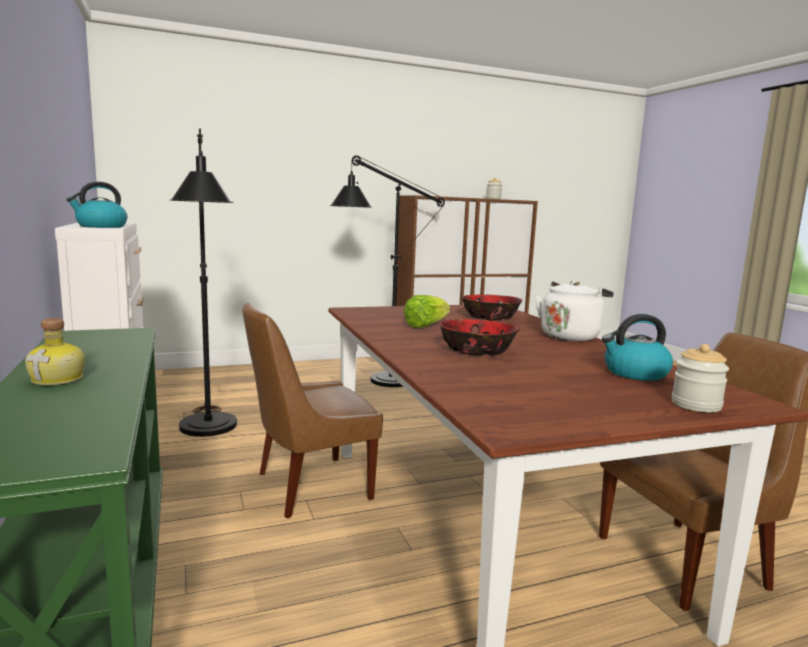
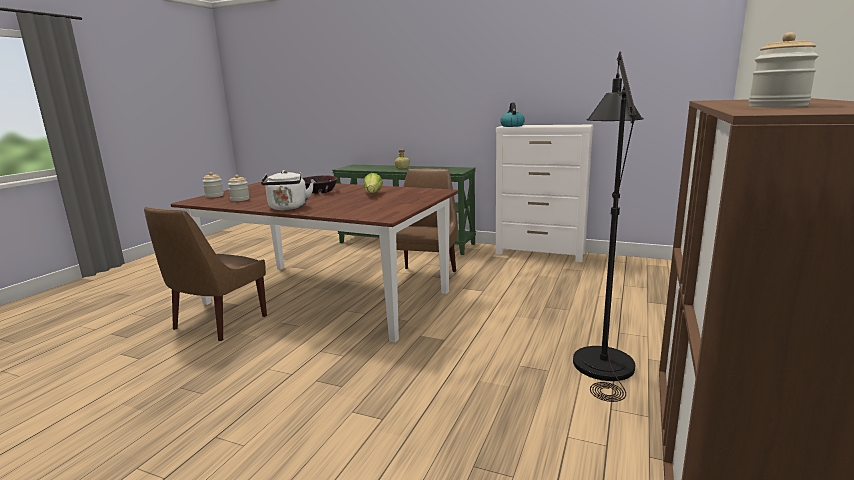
camera: 135 degrees right, 5 degrees up
black floor lamp [170,128,237,437] -> none
bowl [461,294,522,321] -> none
kettle [602,314,673,381] -> jar [228,175,250,201]

